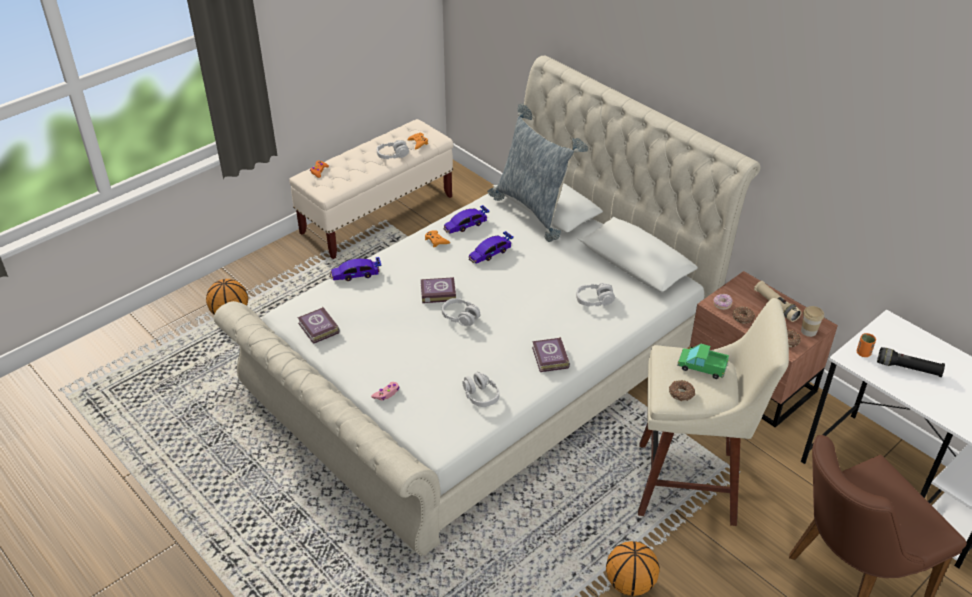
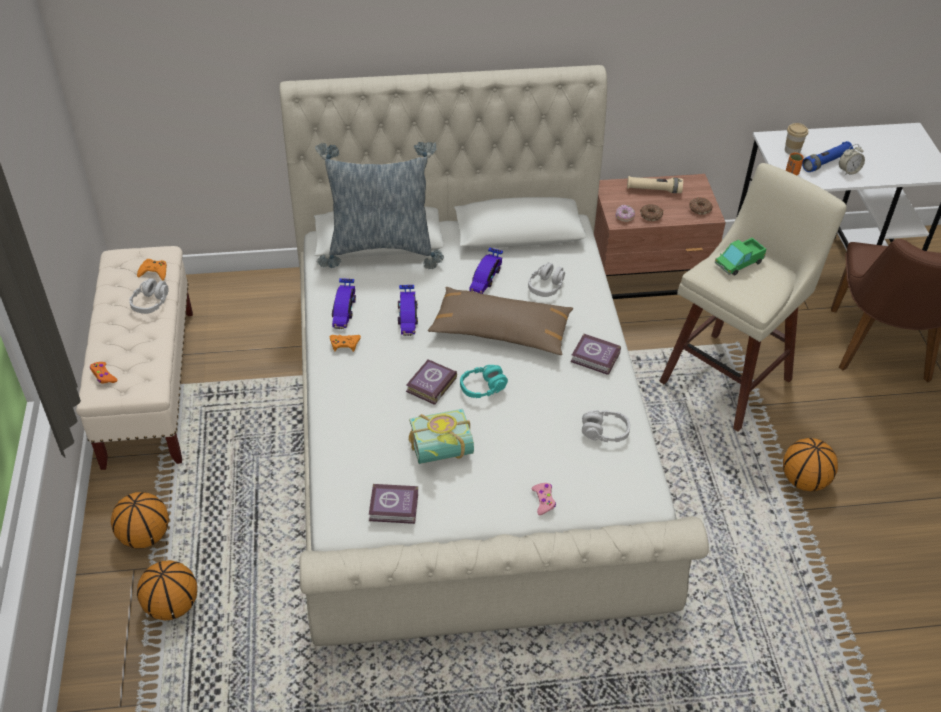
camera: 55 degrees left, 5 degrees up
toy car [330,257,382,281] -> toy car moved to [469,248,503,294]
grey headphones [442,298,481,326] -> turquoise headphones [460,365,508,398]
donut [669,380,695,401] -> none
cup [801,306,824,337] -> cup moved to [785,123,808,155]
black flashlight [877,347,945,377] -> blue flashlight [802,141,853,172]
none -> basketball [111,492,169,549]
none -> book [409,409,474,464]
none -> brown pillow [428,287,573,355]
none -> alarm clock [839,144,865,175]

